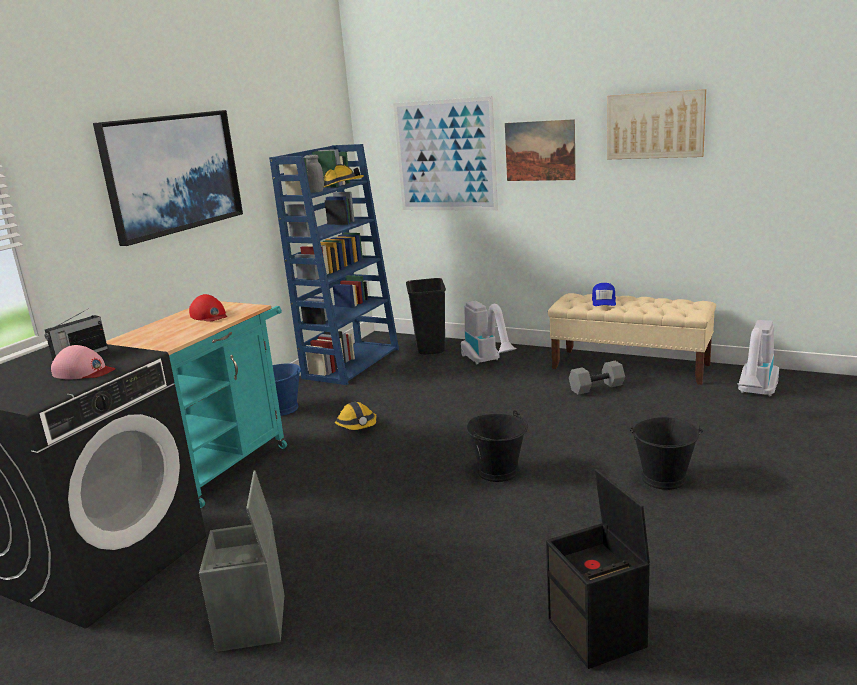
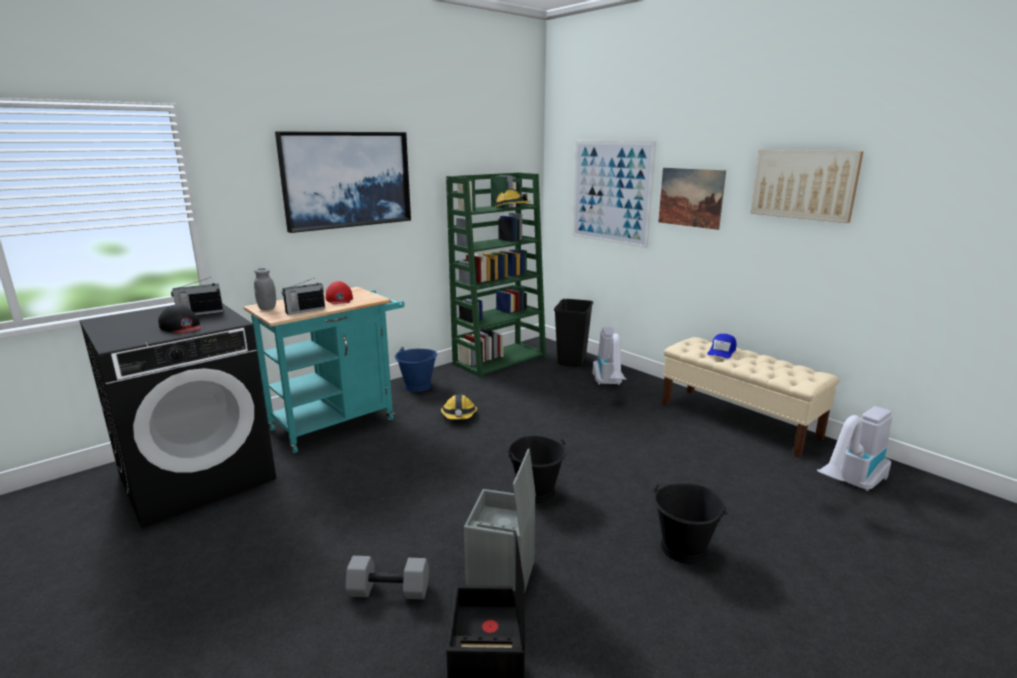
camera: 20 degrees right, 0 degrees up
pink cap [51,345,115,380] -> black cap [158,304,201,334]
grey storage box [199,470,284,652] -> grey storage box moved to [464,449,536,590]
blue bookcase [269,144,399,385] -> green bookcase [446,172,546,378]
grey jar [304,155,324,193] -> grey jar moved to [254,268,276,310]
grey dumbbell [569,361,625,395] -> grey dumbbell moved to [345,556,429,599]
none -> radio [282,277,325,315]

